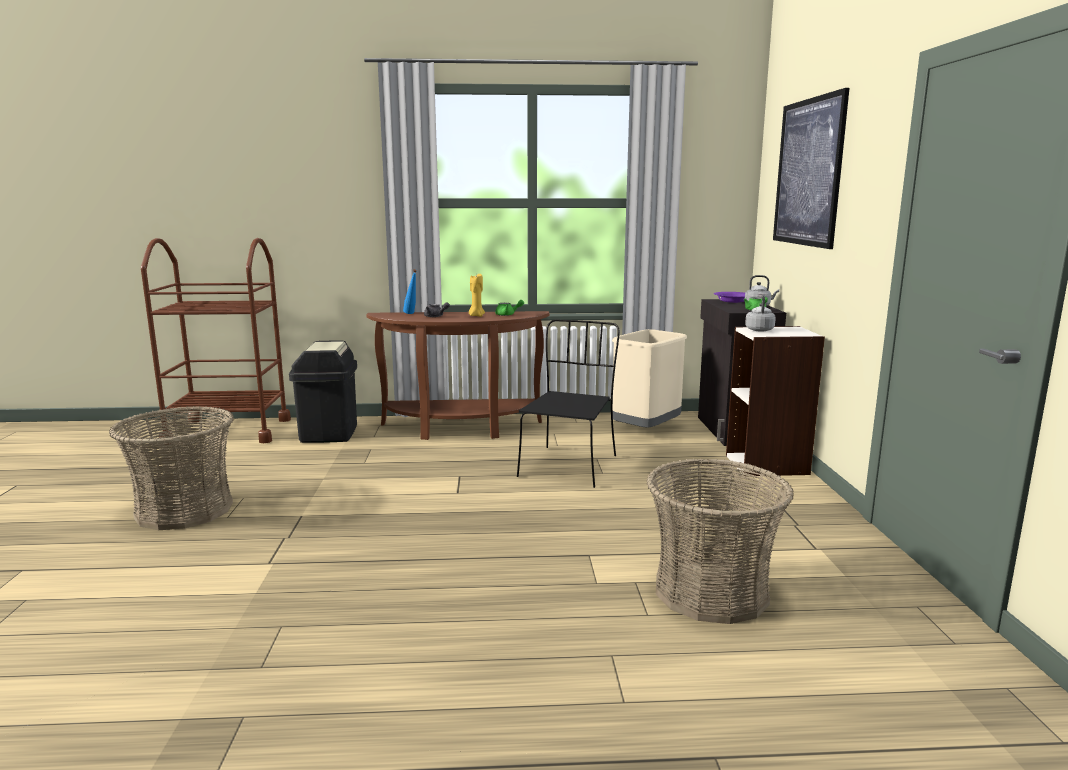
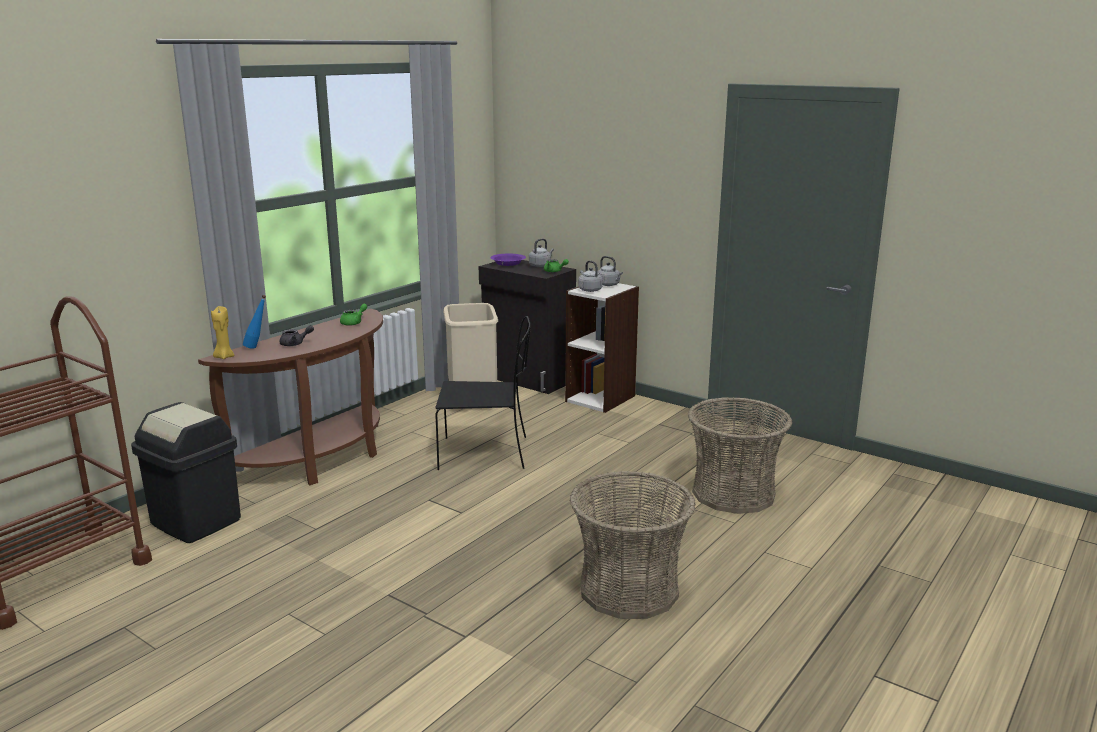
camera: 50 degrees left, 5 degrees up
basket [109,406,234,530] -> basket moved to [570,471,696,619]
yellow candle [469,274,485,317] -> yellow candle moved to [211,306,234,359]
black chair [517,319,620,488] -> black chair turned 120 degrees clockwise [435,316,531,470]
picture [773,88,849,249] -> none
none -> grey kettle [598,256,623,286]

